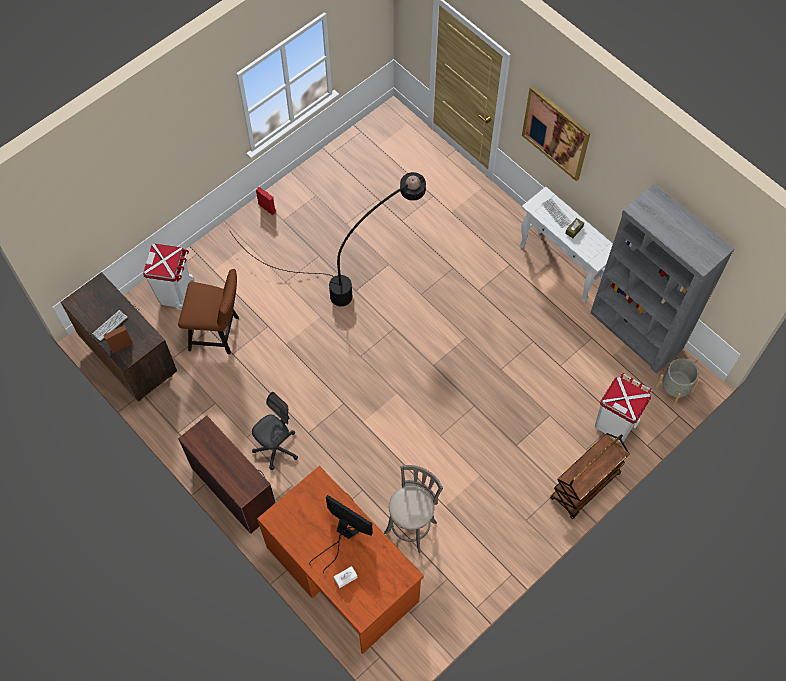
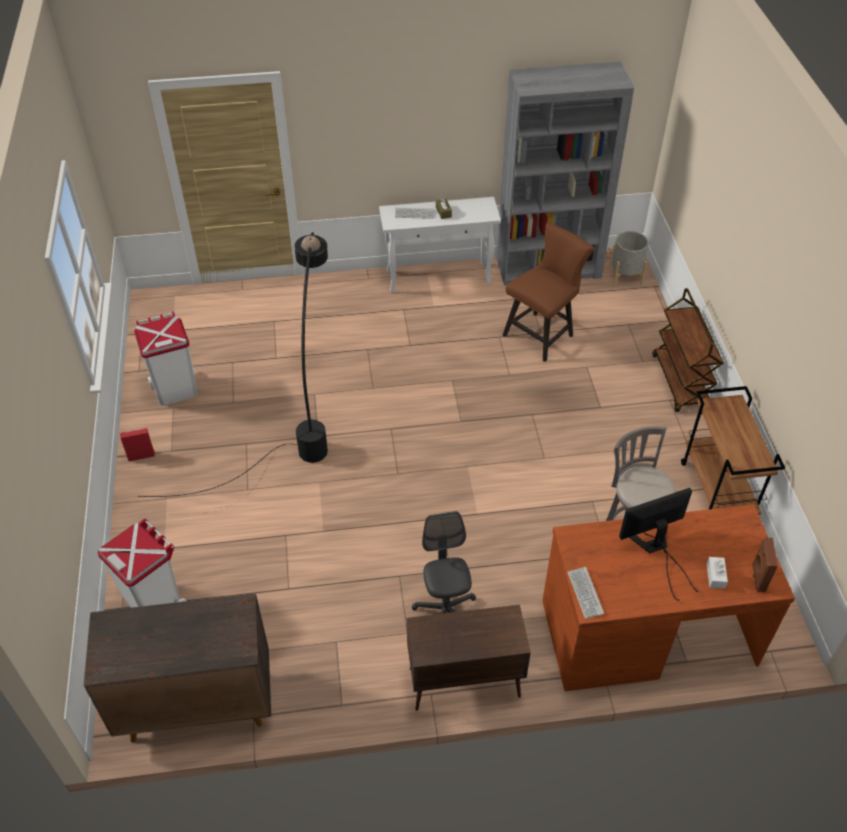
camera: 55 degrees left, 15 degrees down
keyboard [92,310,127,341] -> keyboard moved to [568,567,604,619]
brown speaker [103,325,133,353] -> brown speaker moved to [752,537,778,592]
brown chair [178,269,239,354] -> brown chair moved to [503,222,594,362]
brown desk [178,415,276,534] -> brown cabinet [407,604,531,711]
picture [522,86,591,181] -> none
white trash can [595,373,652,442] -> white trash can moved to [134,311,197,406]
none -> brown cart [681,386,785,515]

